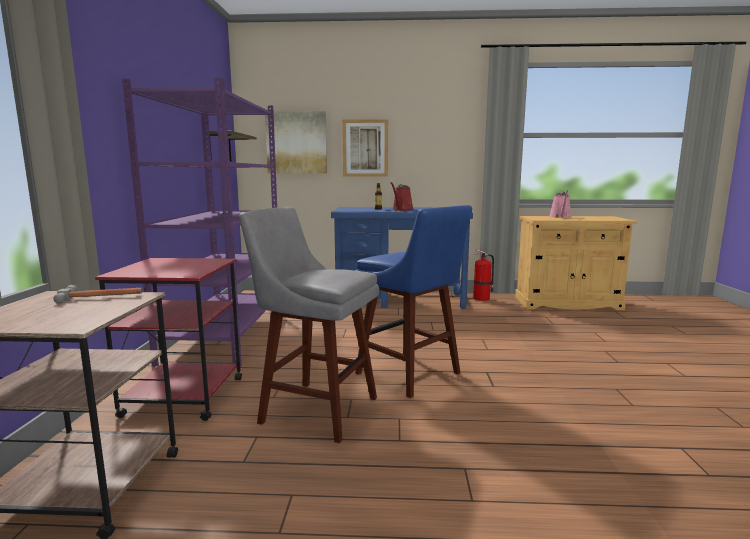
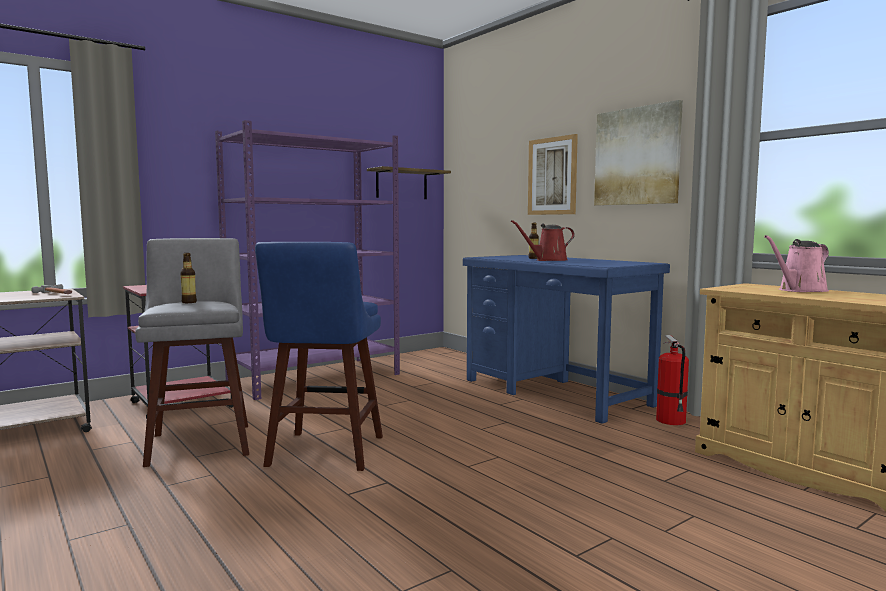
camera: 50 degrees right, 5 degrees down
picture [265,111,327,174] -> picture moved to [594,100,683,205]
none -> bottle [180,253,197,303]

